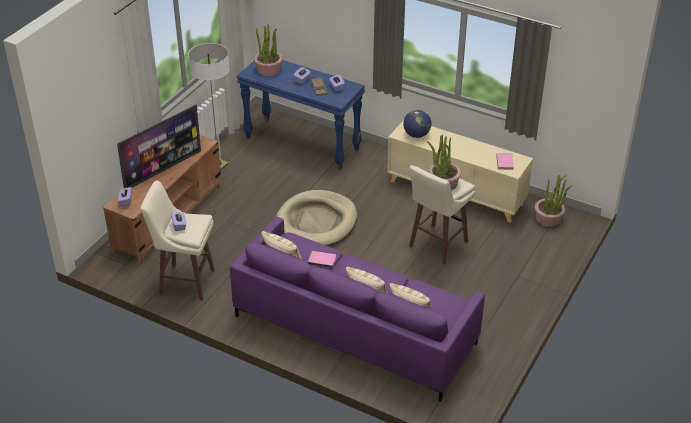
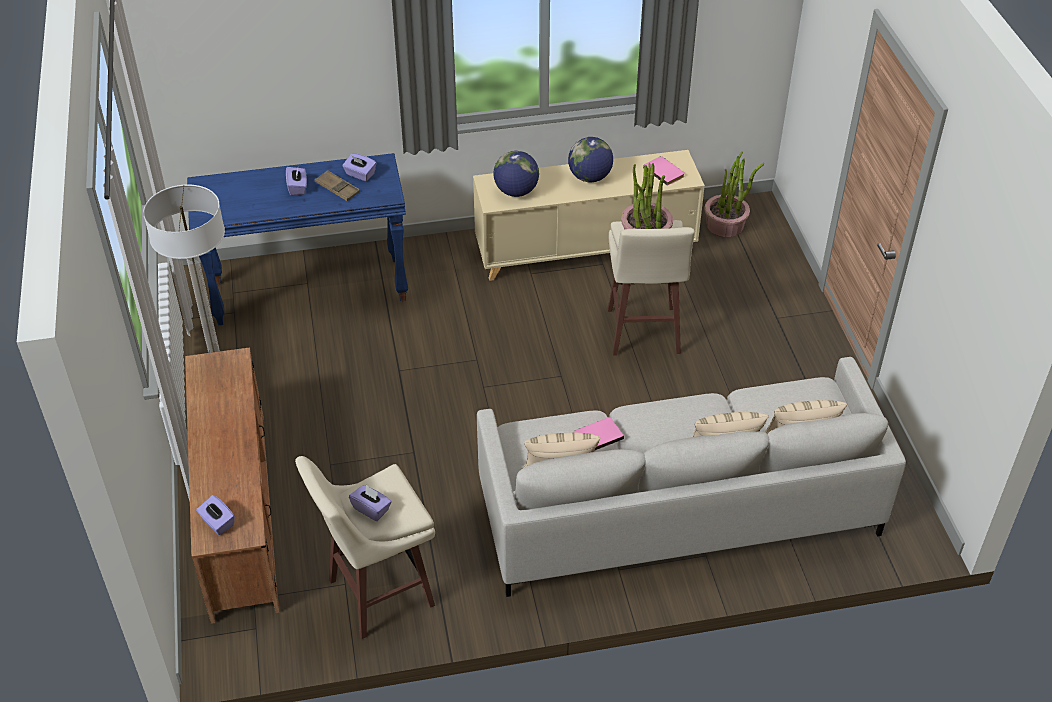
camera: 40 degrees left, 5 degrees up
television [117,104,201,188] -> none
purple sofa [230,217,485,401] -> grey sofa [477,357,906,597]
potted plant [254,24,283,76] -> none
beige dog bed [276,190,357,246] -> none
none -> globe [568,137,613,182]

